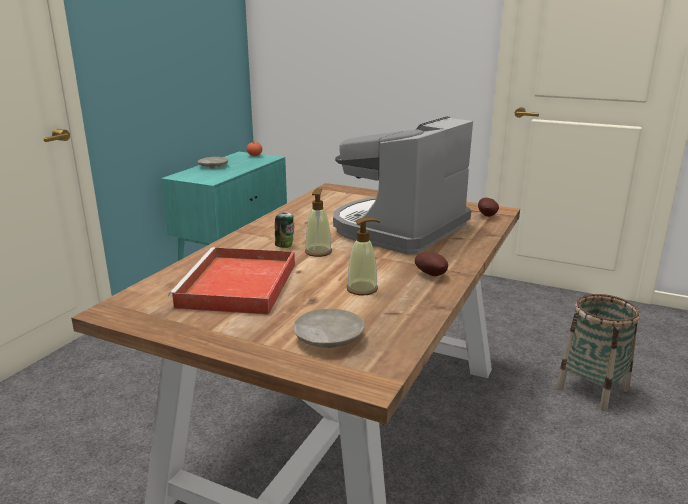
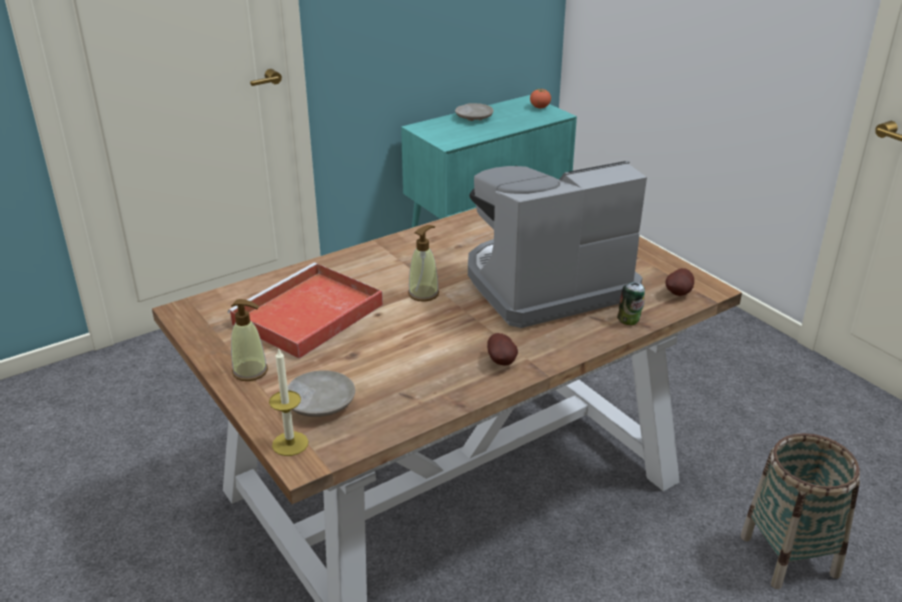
camera: 30 degrees right, 10 degrees up
can [275,212,294,248] -> can moved to [617,282,645,325]
soap dispenser [347,218,380,295] -> soap dispenser moved to [231,299,268,381]
none -> candle [269,349,308,456]

